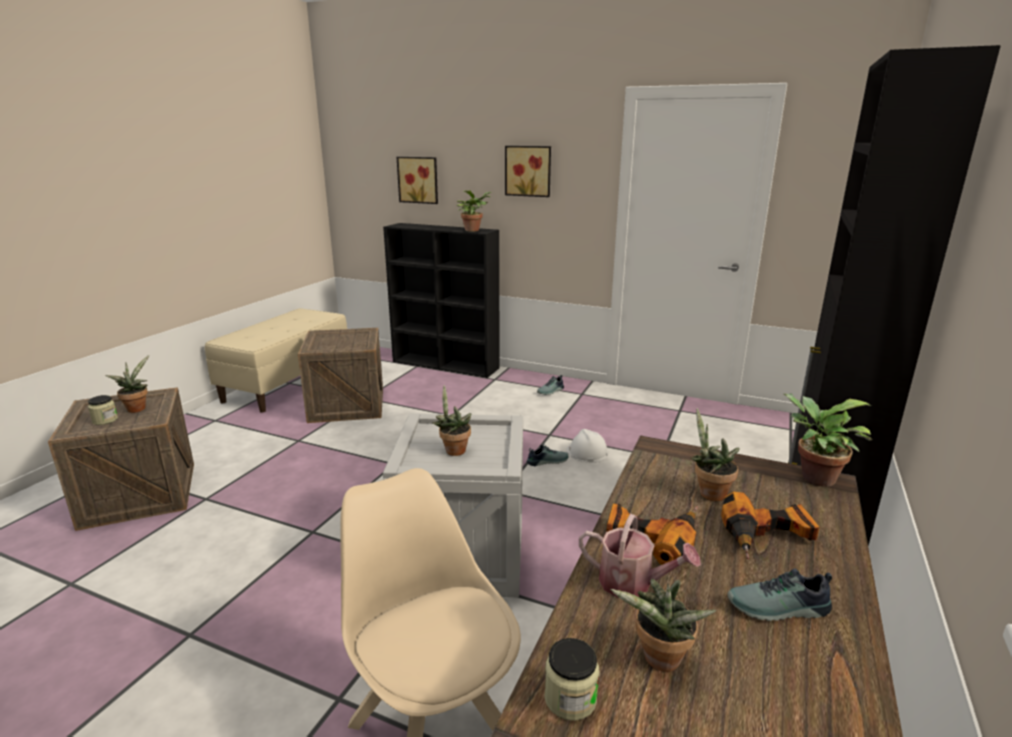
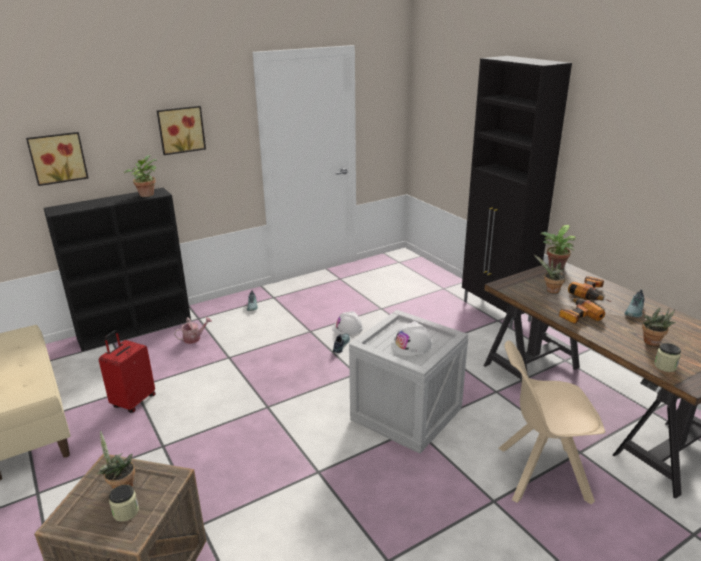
camera: 55 degrees left, 5 degrees up
crate [298,328,383,423] -> red suitcase [99,330,156,413]
potted plant [432,385,471,456] -> white hard hat [391,321,432,356]
watering can [579,514,701,598] -> watering can moved to [174,317,212,344]

